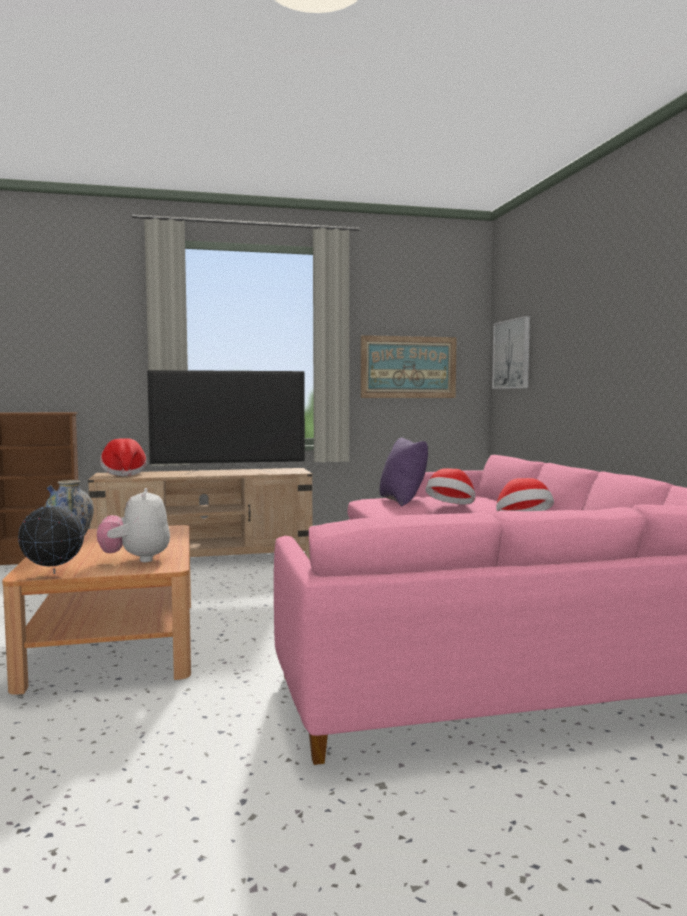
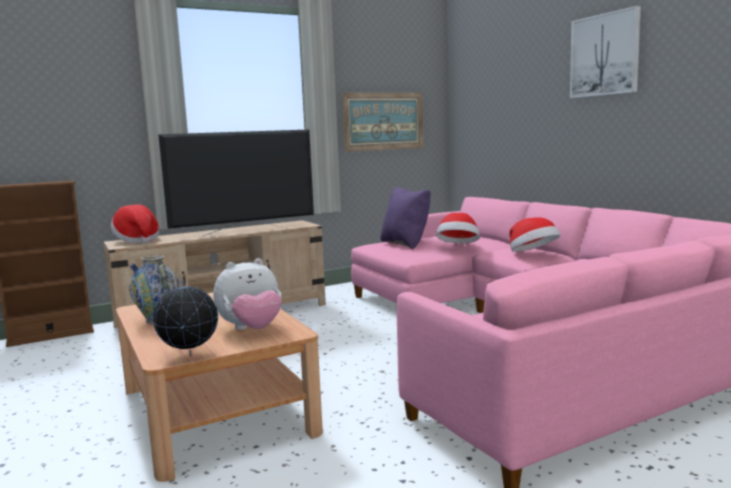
camera: 15 degrees left, 5 degrees up
plush toy [97,488,170,562] -> plush toy turned 90 degrees counterclockwise [213,258,282,330]
picture [492,316,530,389] -> picture moved to [570,6,641,98]

